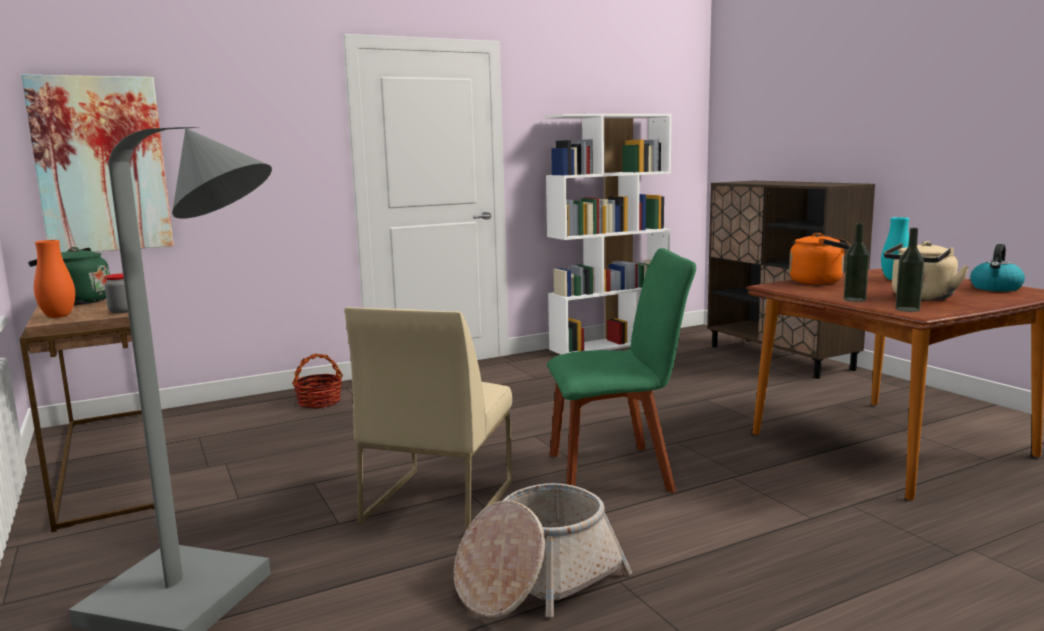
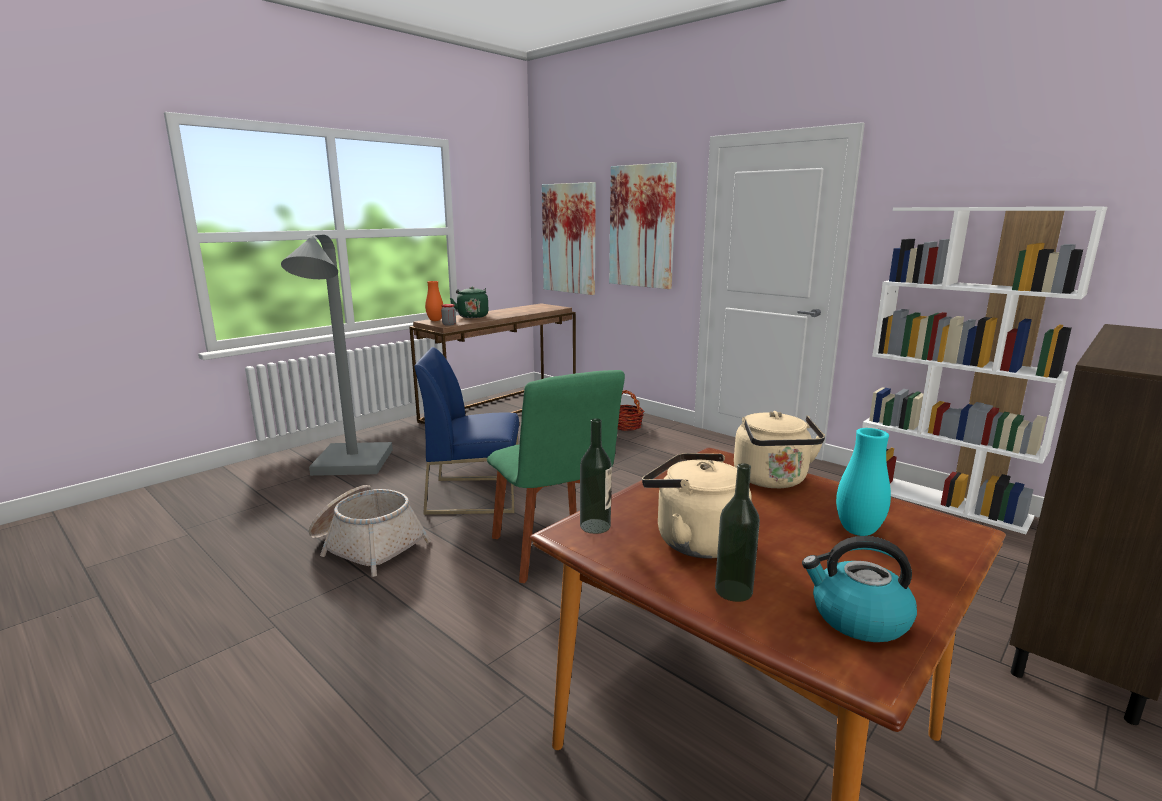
camera: 70 degrees right, 5 degrees up
beige chair [345,307,512,532] -> blue chair [414,347,519,515]
orange kettle [789,233,851,285] -> beige kettle [734,411,825,488]
bottle [844,223,869,302] -> bottle moved to [715,463,760,602]
none -> picture [609,162,677,289]

